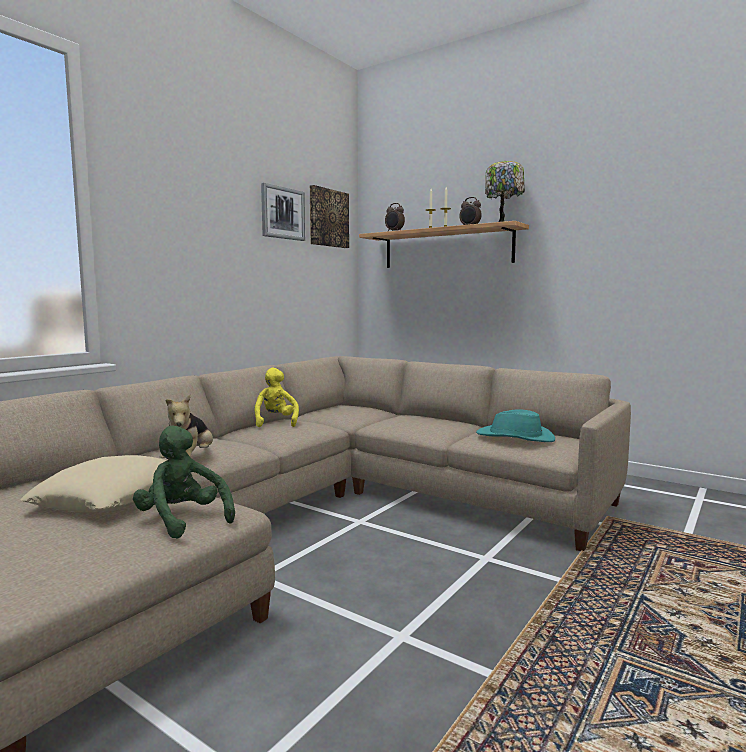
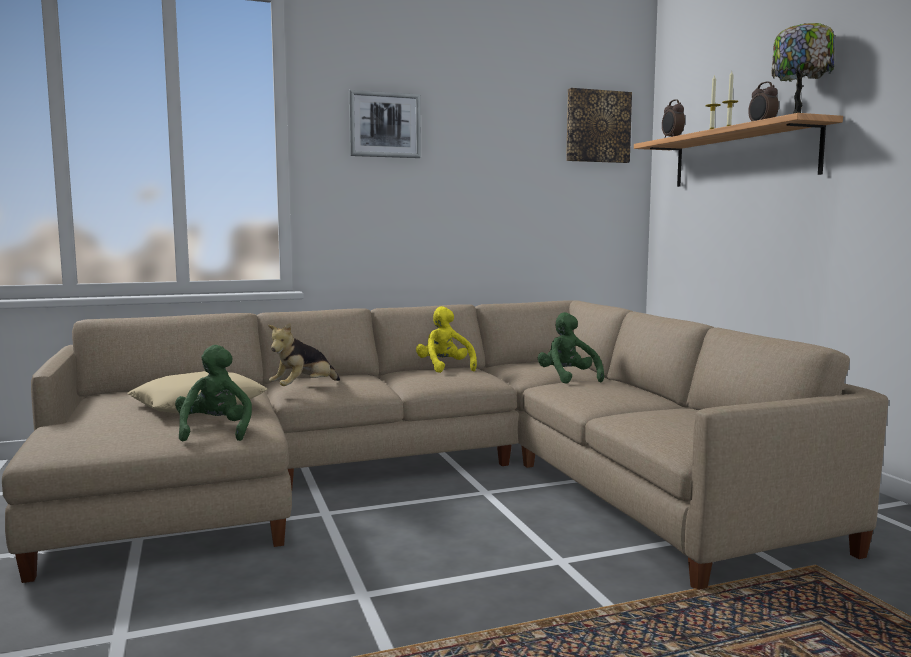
camera: 35 degrees right, 0 degrees up
yellow plush toy [254,367,299,427] -> yellow plush toy turned 45 degrees counterclockwise [416,306,477,373]
picture [261,183,305,241] -> picture moved to [349,90,421,158]
turquoise hat [476,410,555,442] -> none
none -> green plush toy [538,312,604,384]

